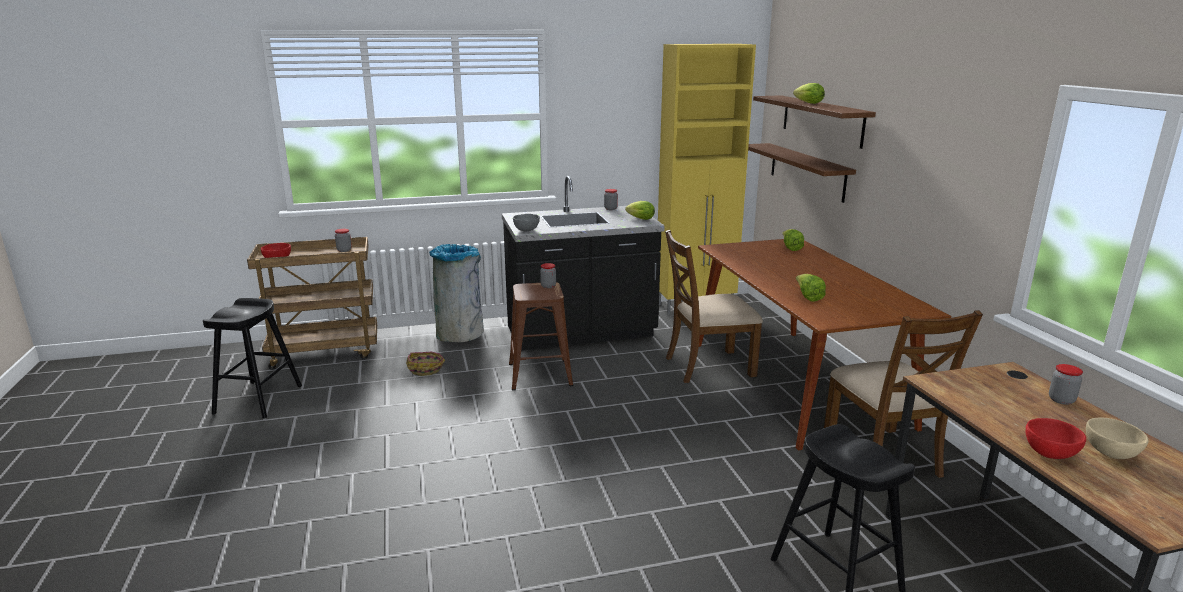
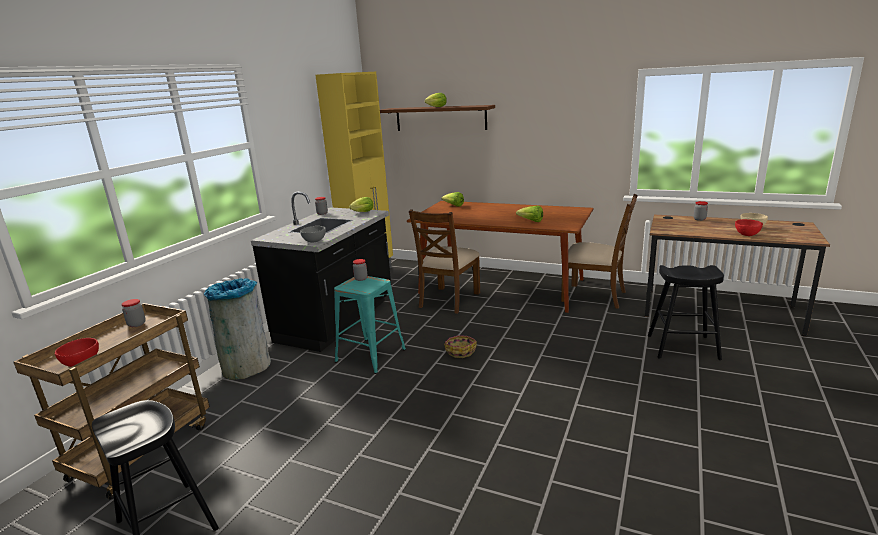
camera: 50 degrees left, 0 degrees up
basket [406,352,445,376] -> basket moved to [444,335,477,358]
brown stool [509,282,573,391] -> turquoise stool [334,276,406,374]
brown shelf [748,143,856,203] -> none

